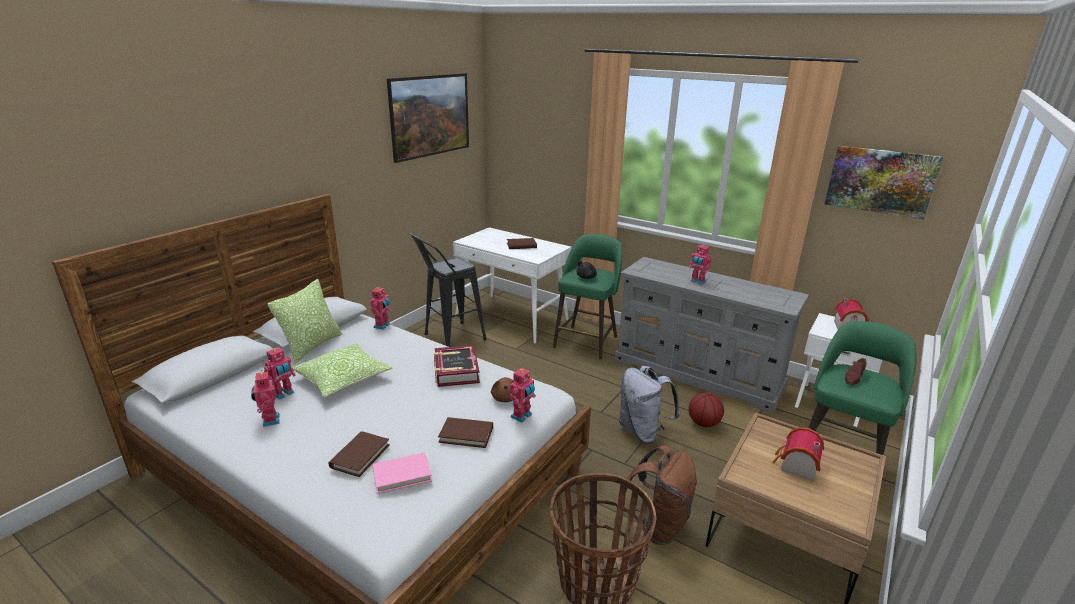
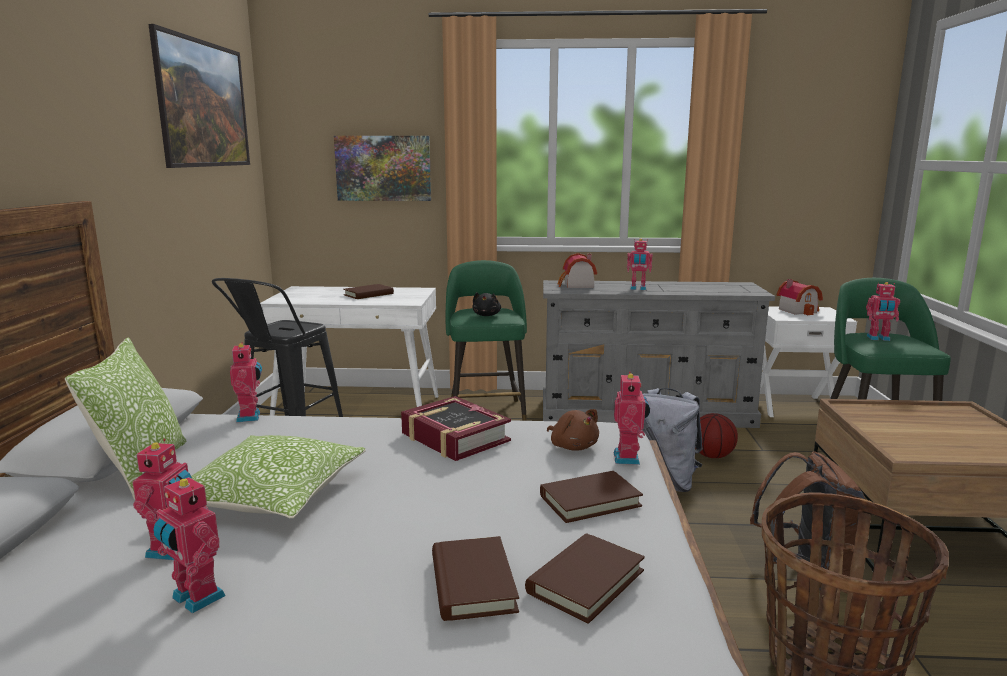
camera: 30 degrees left, 10 degrees down
pink book [372,453,432,494] -> brown book [525,533,645,624]
toy house [772,427,824,481] -> toy house moved to [558,253,597,288]
picture [825,145,943,219] -> picture moved to [334,136,431,201]
brown shoe [845,358,867,385] -> toy robot [866,282,900,341]

